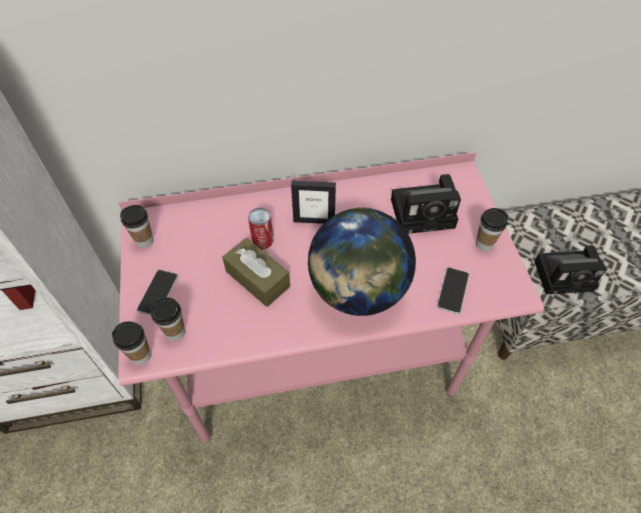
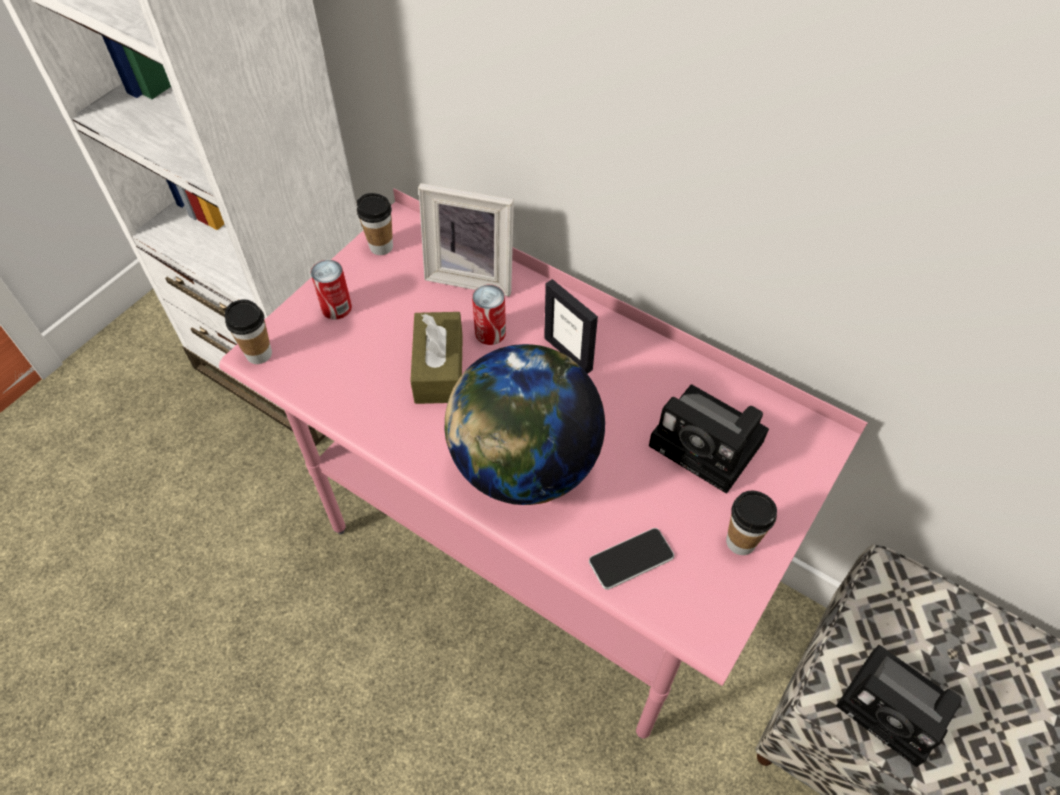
camera: 45 degrees right, 0 degrees up
phone [137,270,178,315] -> can [311,260,352,320]
cup [151,297,185,341] -> none
none -> picture frame [418,183,514,296]

